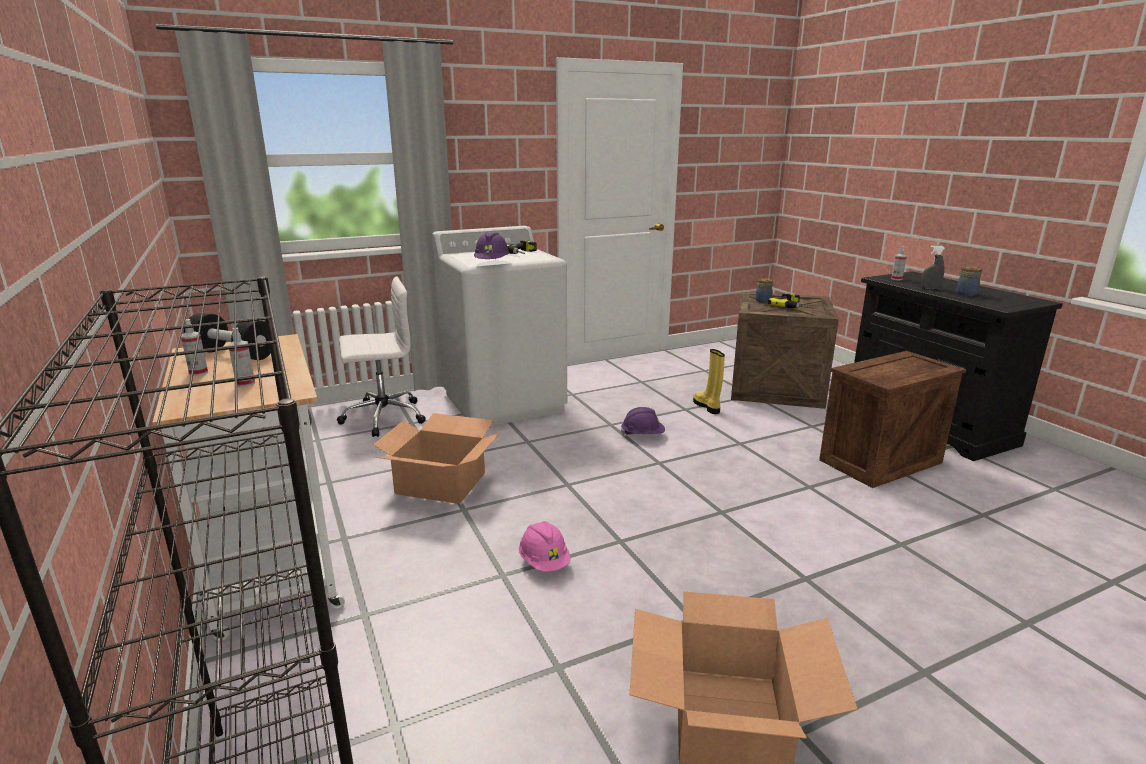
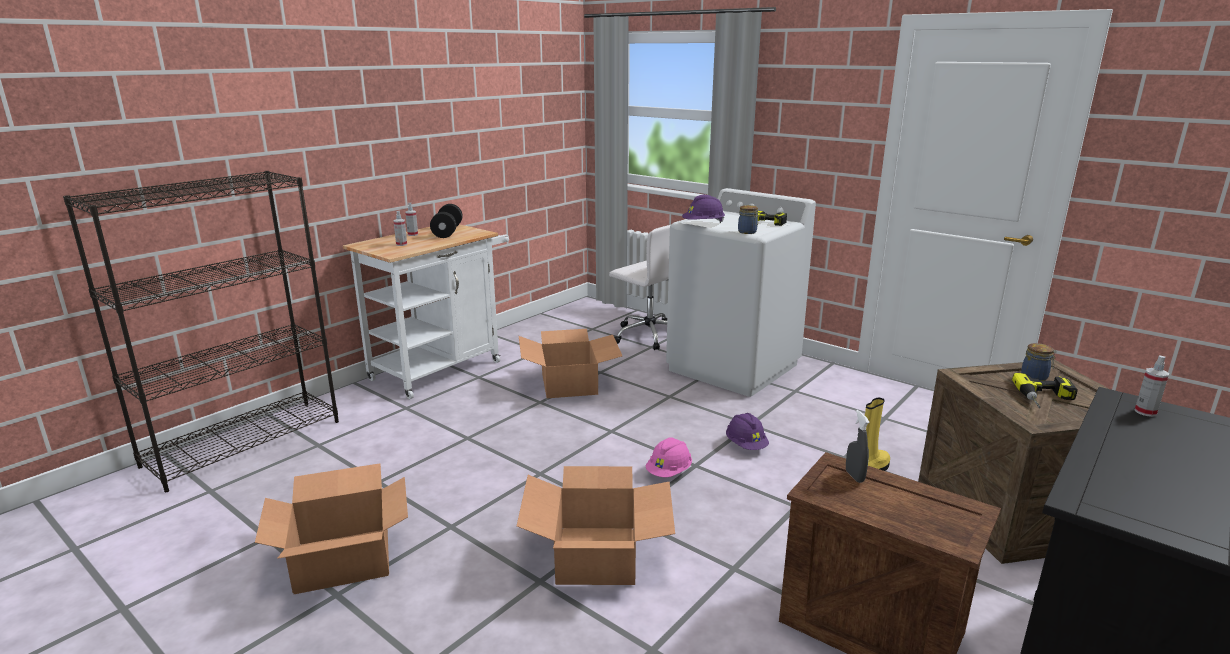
camera: 65 degrees right, 0 degrees up
pink hard hat [519,521,571,572] -> pink hard hat moved to [646,437,692,477]
grey spray bottle [921,245,945,289] -> grey spray bottle moved to [846,410,870,483]
jar [956,266,982,296] -> jar moved to [738,205,758,234]
none -> cardboard box [517,466,675,585]

